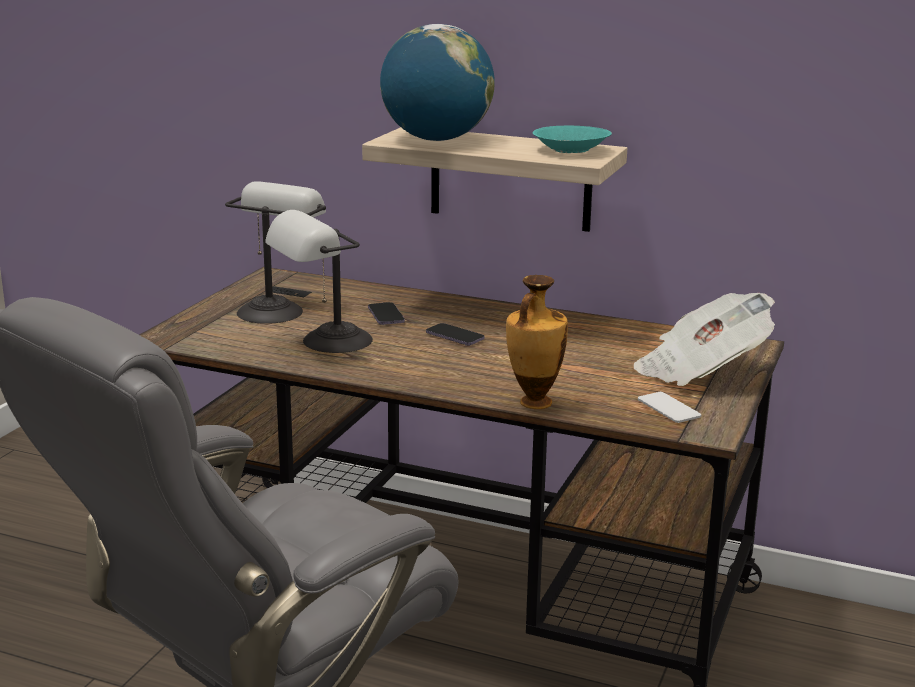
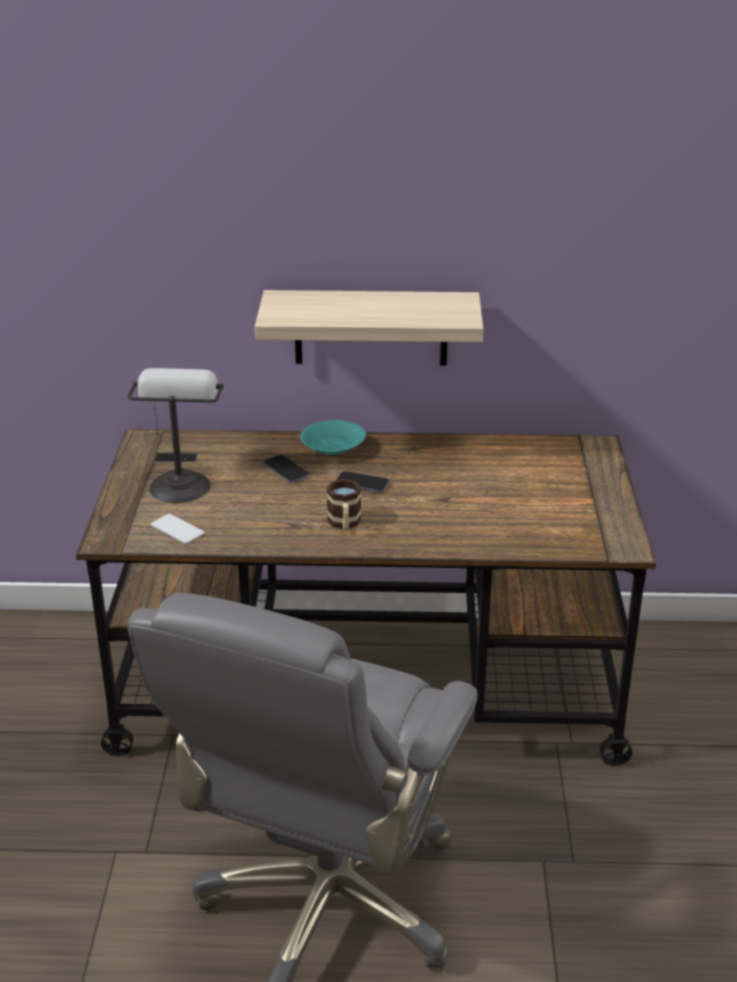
camera: 20 degrees left, 10 degrees up
table lamp [265,210,373,353] -> none
globe [380,24,495,141] -> none
vase [506,275,568,409] -> none
turquoise bowl [533,126,612,153] -> turquoise bowl moved to [300,420,366,455]
newspaper [634,293,775,386] -> none
phone [638,392,701,423] -> phone moved to [151,514,204,544]
none -> mug [327,479,361,530]

